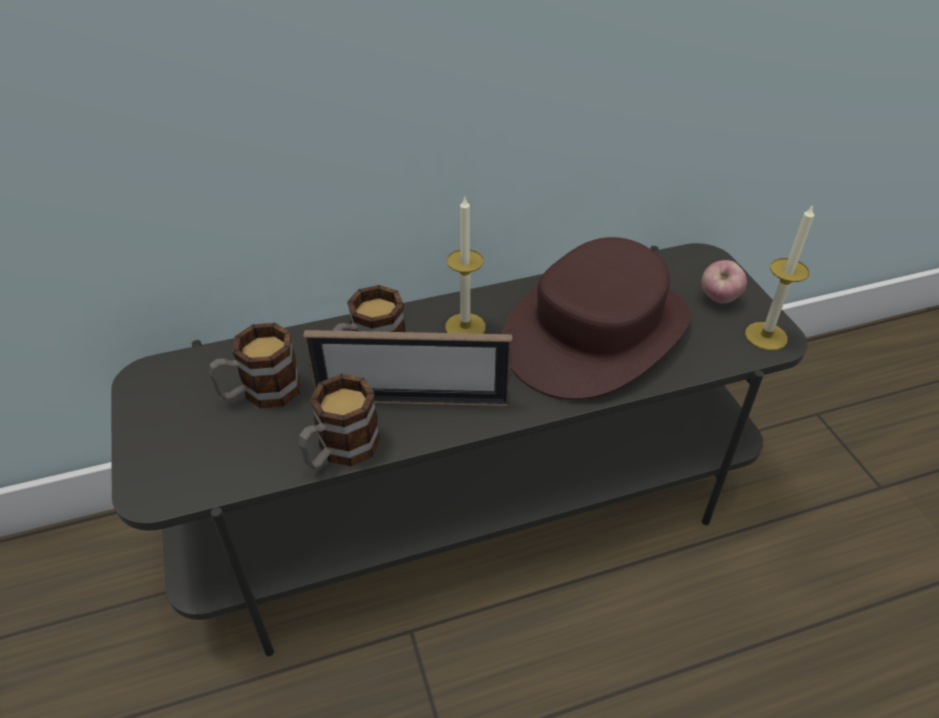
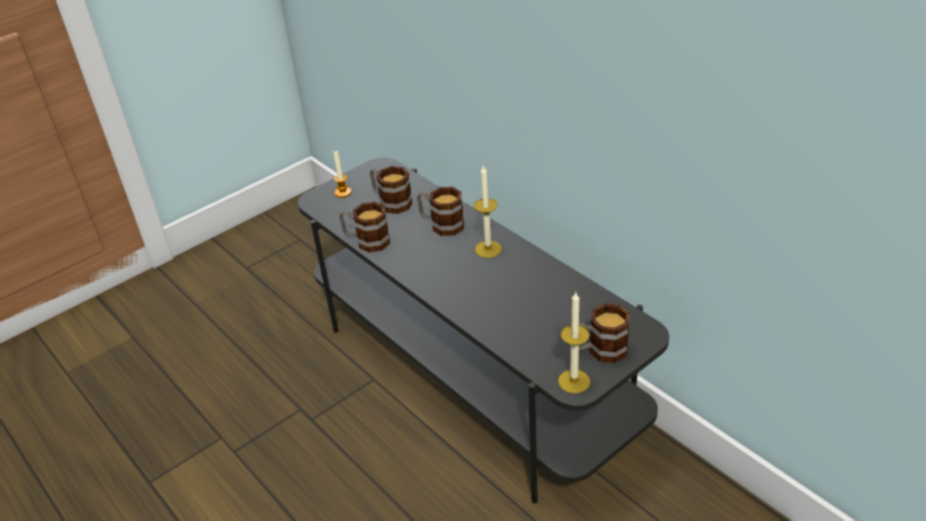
camera: 70 degrees right, 5 degrees down
picture frame [303,330,512,406] -> none
brown hat [502,237,690,400] -> none
apple [701,260,747,303] -> mug [579,303,630,363]
none -> candle [333,150,352,198]

